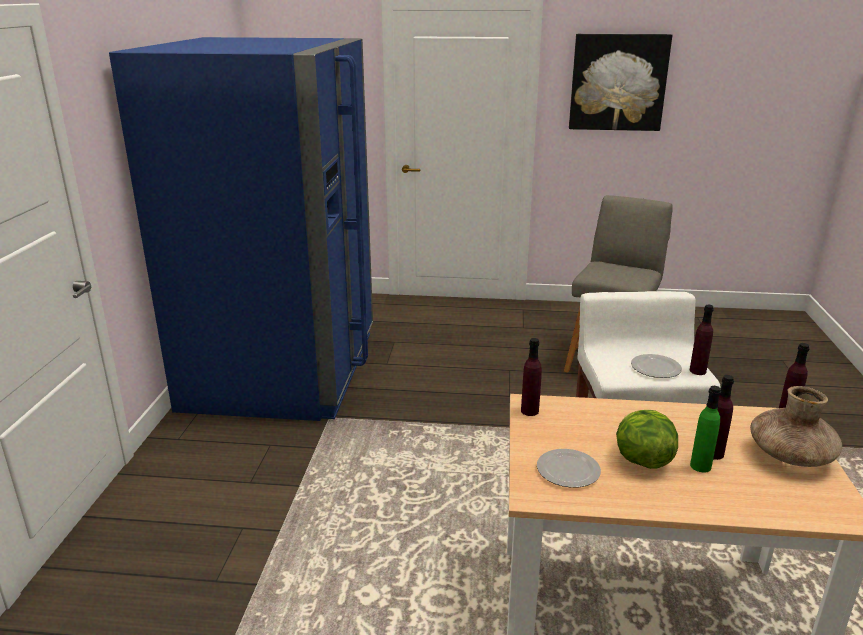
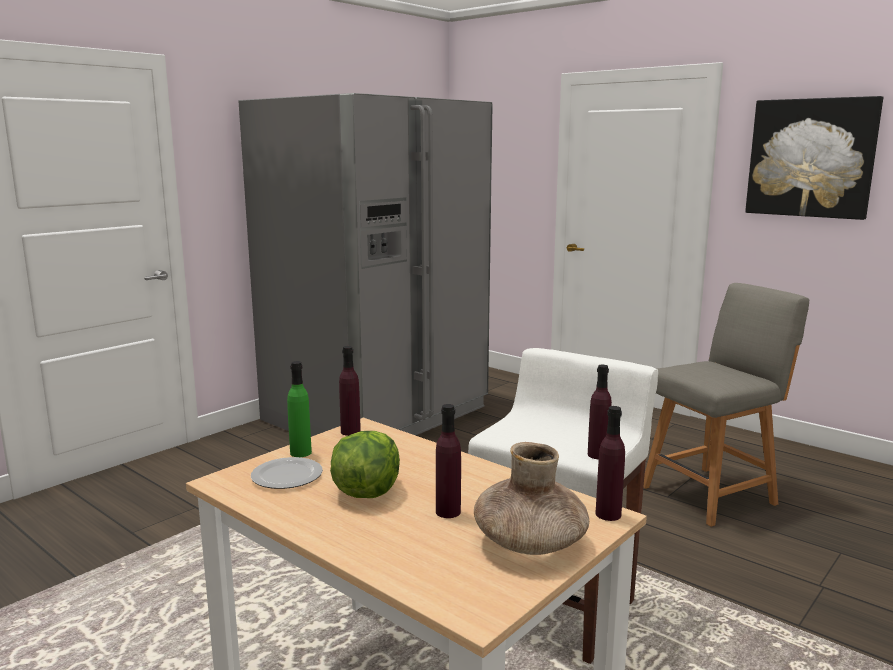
camera: 35 degrees right, 10 degrees down
blue fridge [109,37,373,421] -> grey fridge [238,93,493,437]
plate [631,354,682,378] -> none
green bottle [690,386,721,472] -> green bottle moved to [287,361,312,457]

